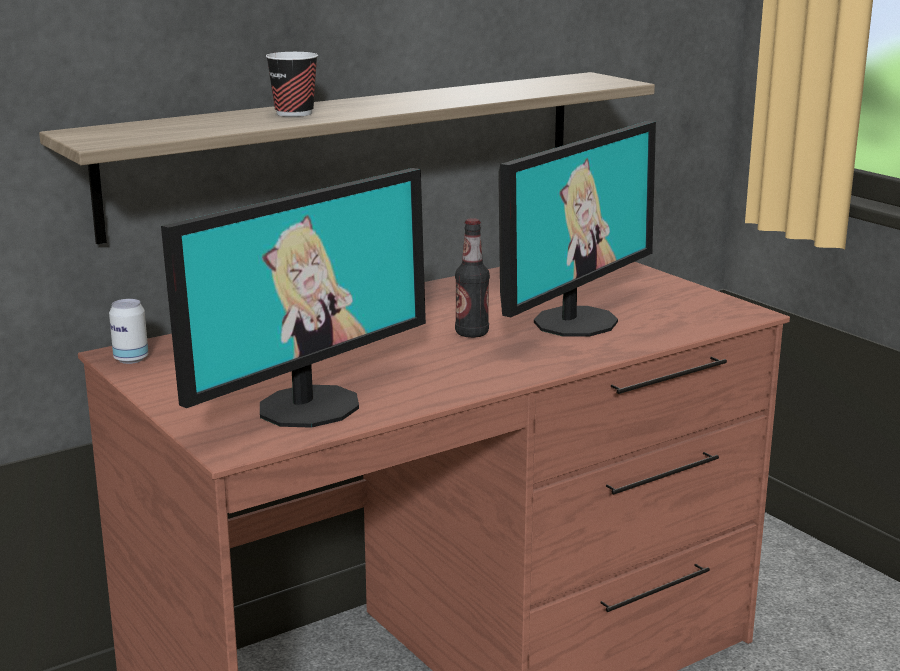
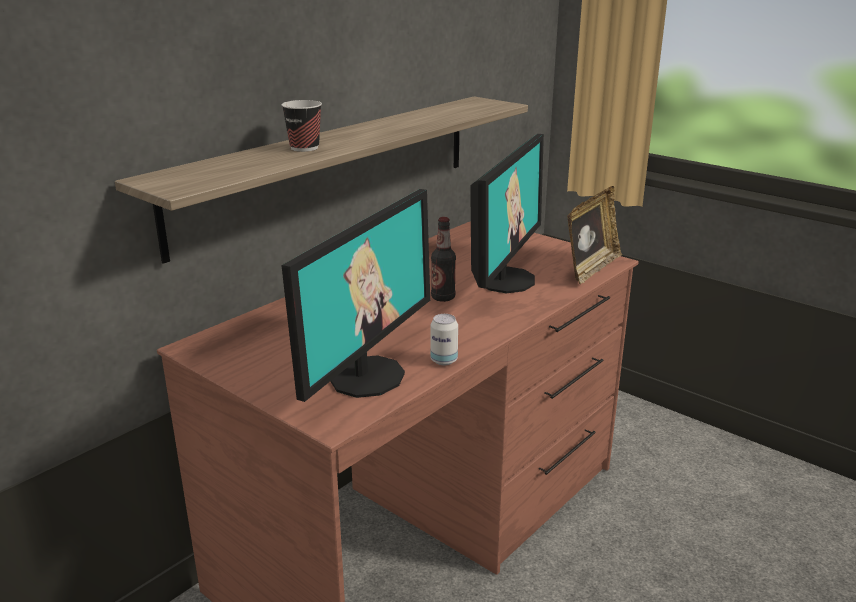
camera: 15 degrees left, 5 degrees up
can [109,299,148,364] -> can moved to [430,314,458,366]
none -> picture frame [567,186,622,284]

